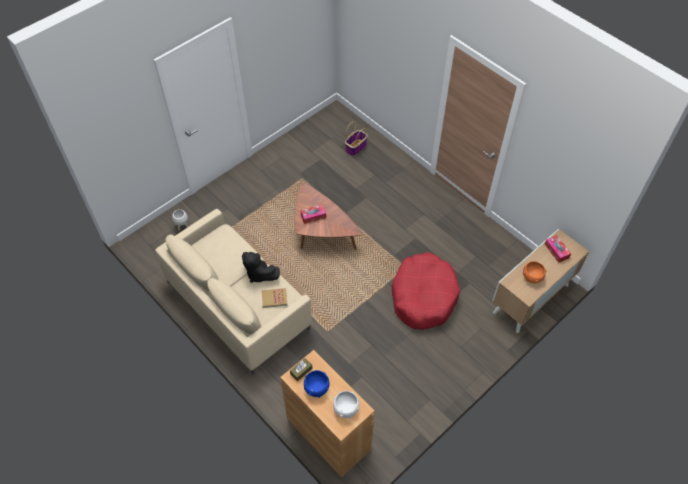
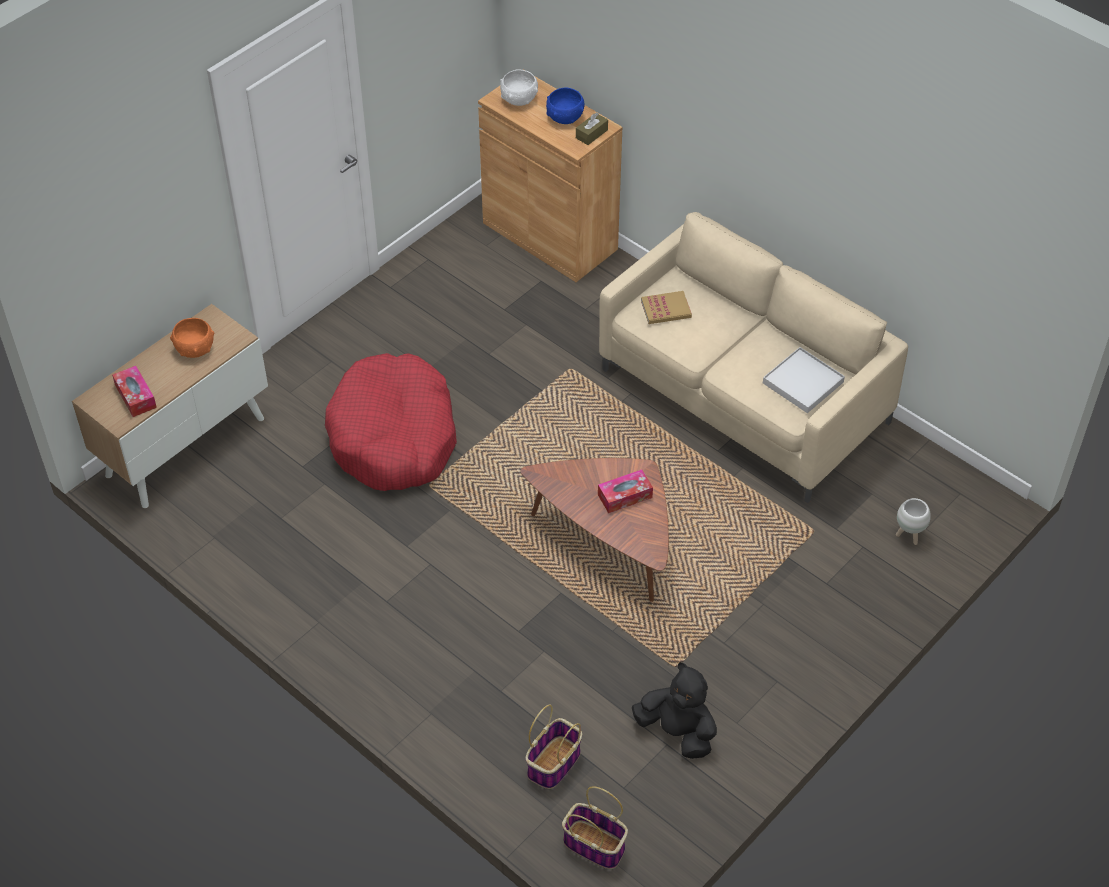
camera: 175 degrees right, 5 degrees down
black plush toy [242,252,280,283] -> black plush toy moved to [632,662,717,759]
none -> basket [562,786,628,869]
none -> white tray [763,347,845,413]

